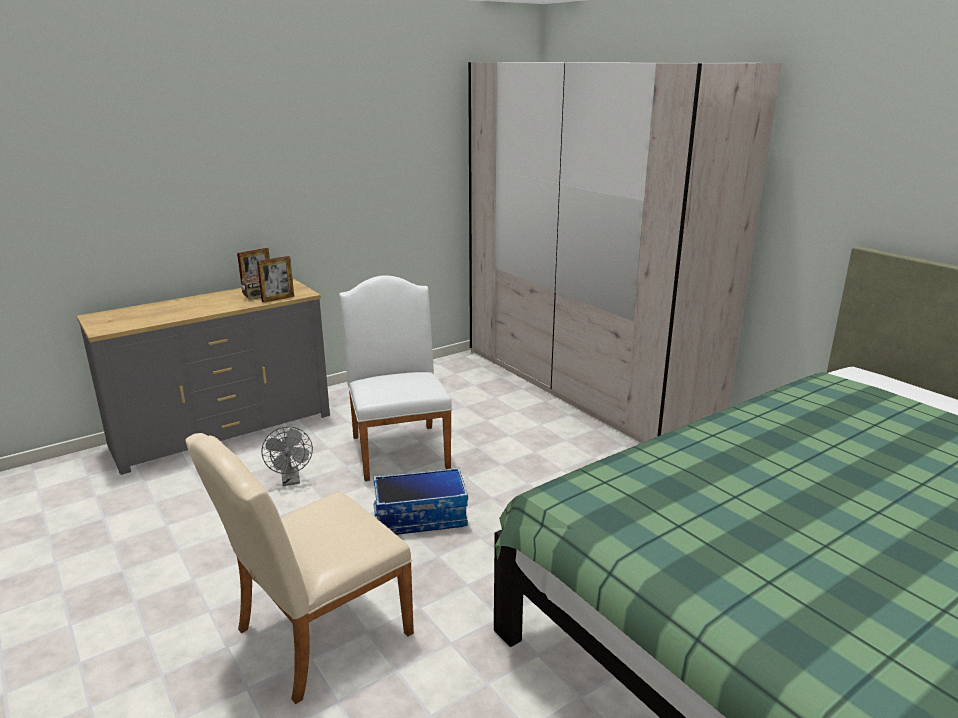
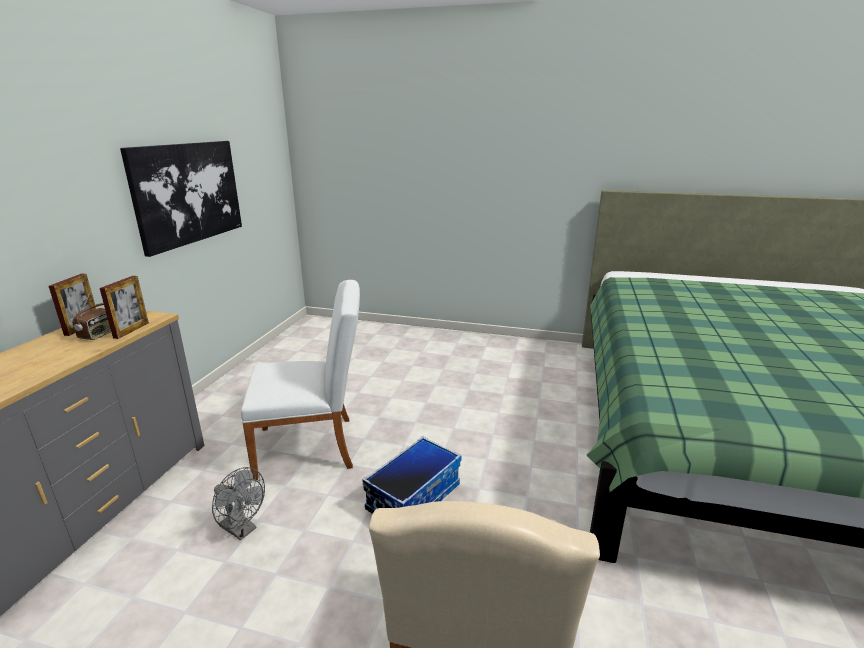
camera: 40 degrees left, 0 degrees up
white chair [339,275,452,481] -> white chair turned 135 degrees clockwise [241,280,360,481]
beige wardrobe [468,62,781,443] -> none
none -> picture [120,141,242,257]

